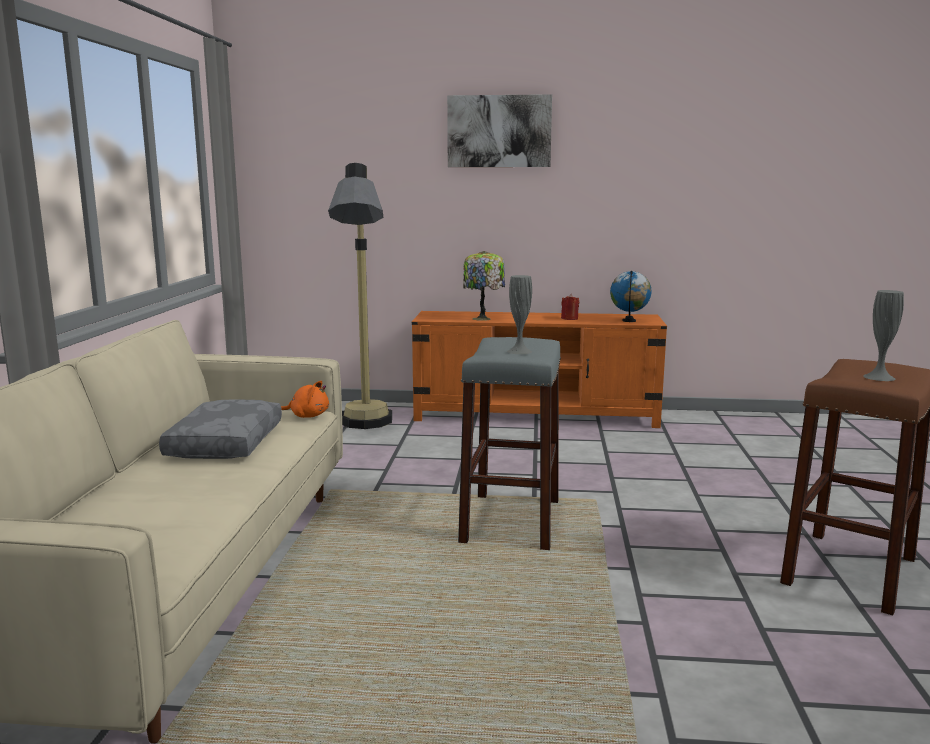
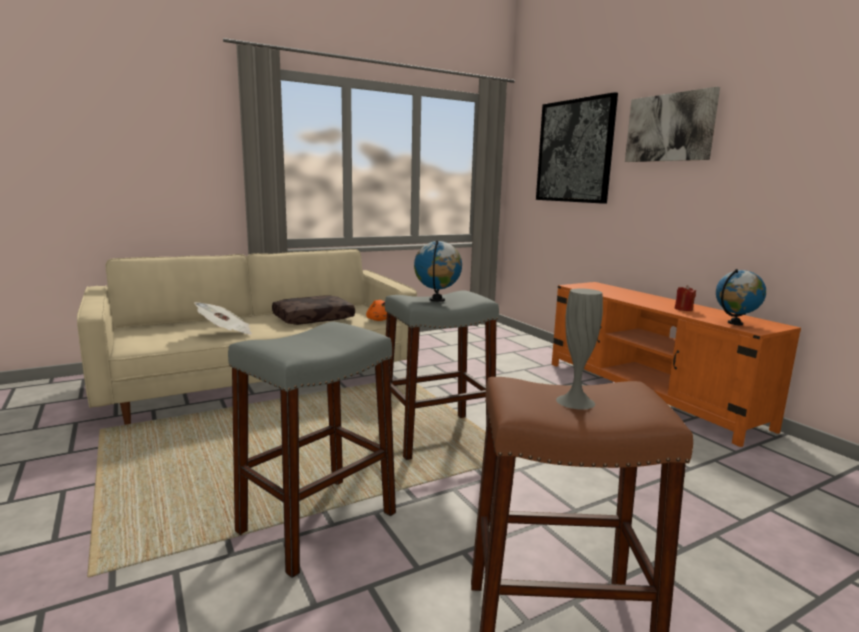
camera: 55 degrees right, 0 degrees up
grey pillow [159,399,282,459] -> brown pillow [272,295,355,325]
floor lamp [328,163,392,429] -> none
table lamp [463,251,505,321] -> none
grey vase [507,275,532,354] -> globe [414,240,462,302]
none -> newspaper [194,302,252,335]
none -> grey stool [228,322,396,578]
none -> picture [536,92,618,204]

